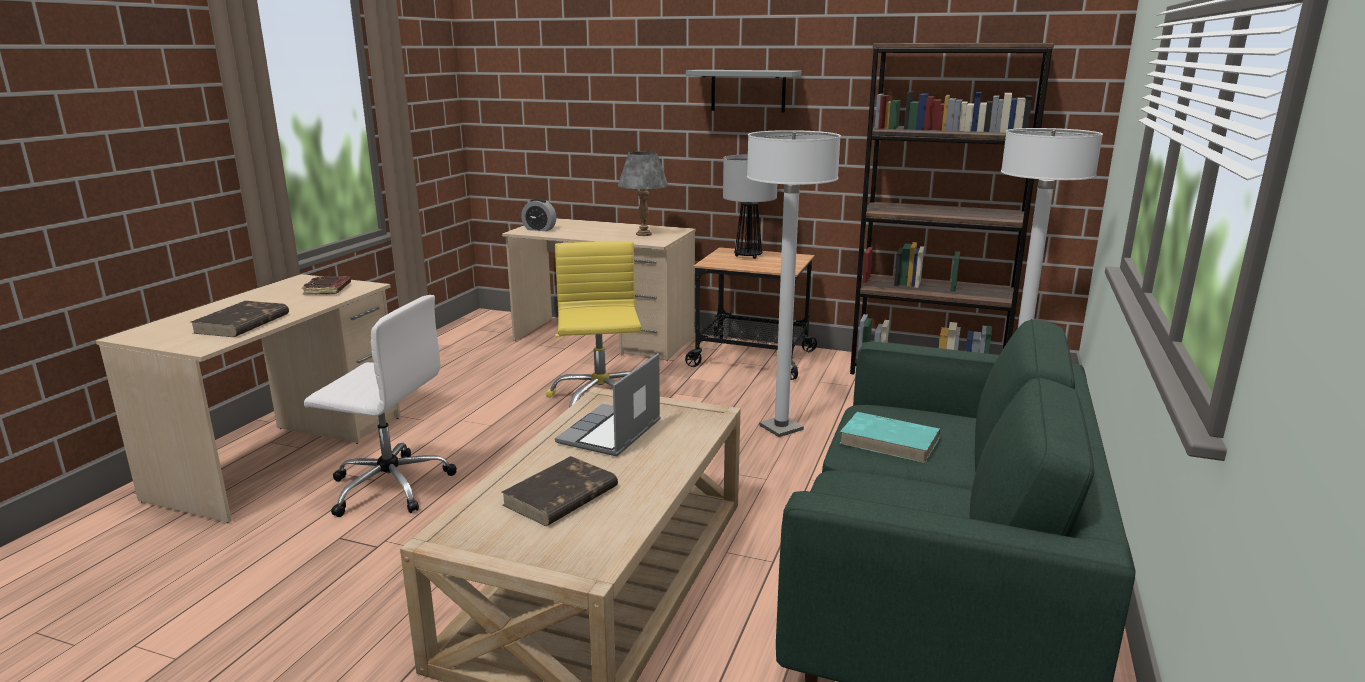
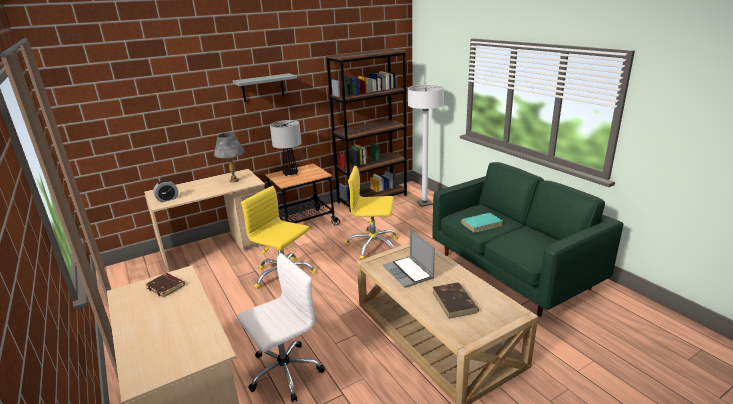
camera: 50 degrees left, 5 degrees up
brown book [191,301,289,337] -> none
white floor lamp [747,130,841,437] -> yellow office chair [345,166,399,259]

